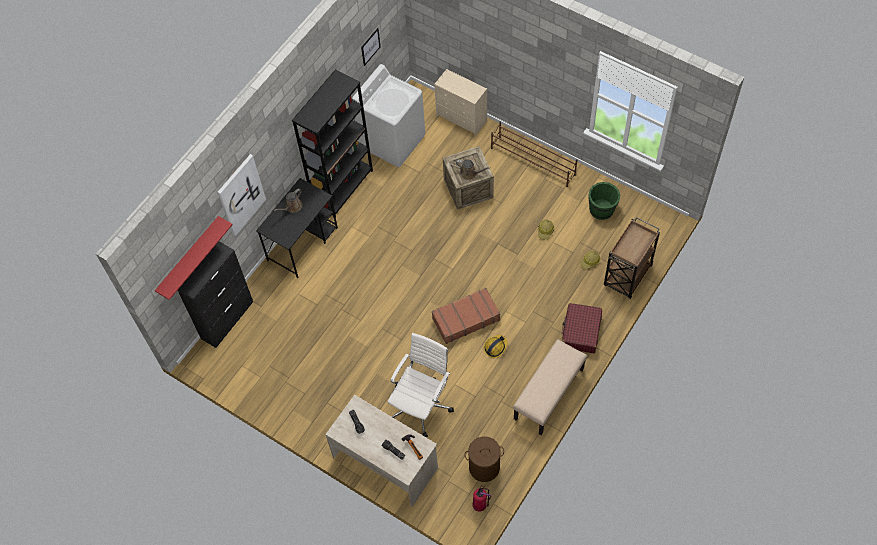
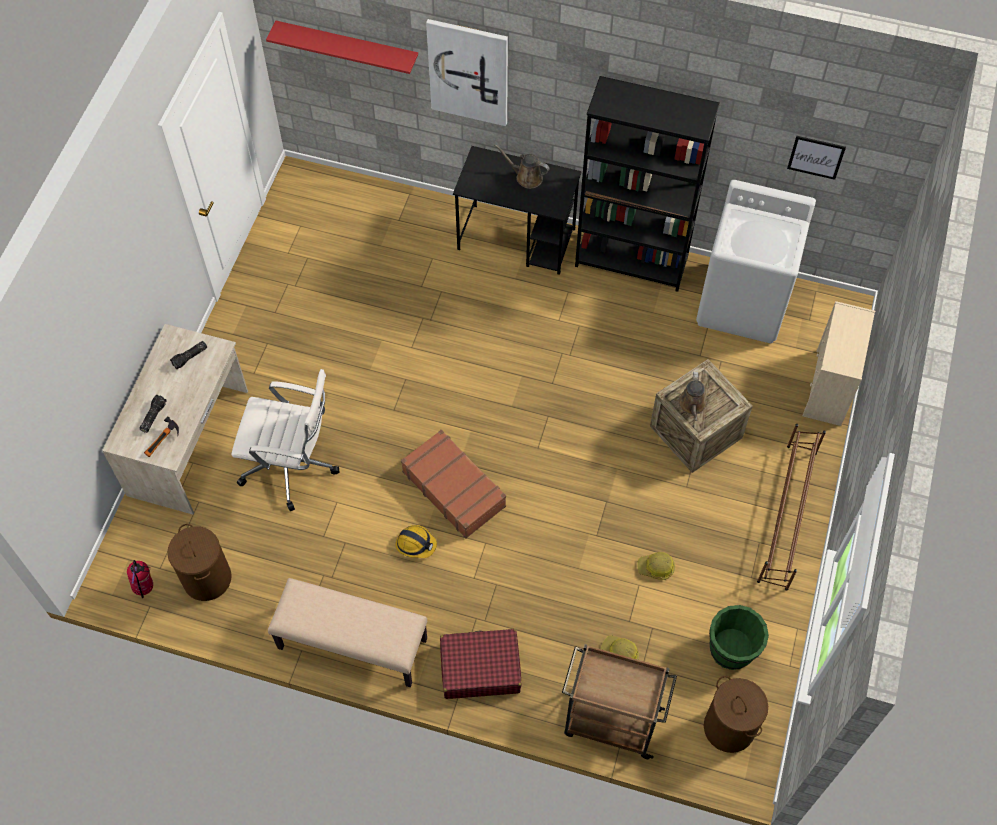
camera: 70 degrees right, 0 degrees up
black cabinet [178,241,253,348] -> none
none -> brown laundry basket [704,676,768,753]

